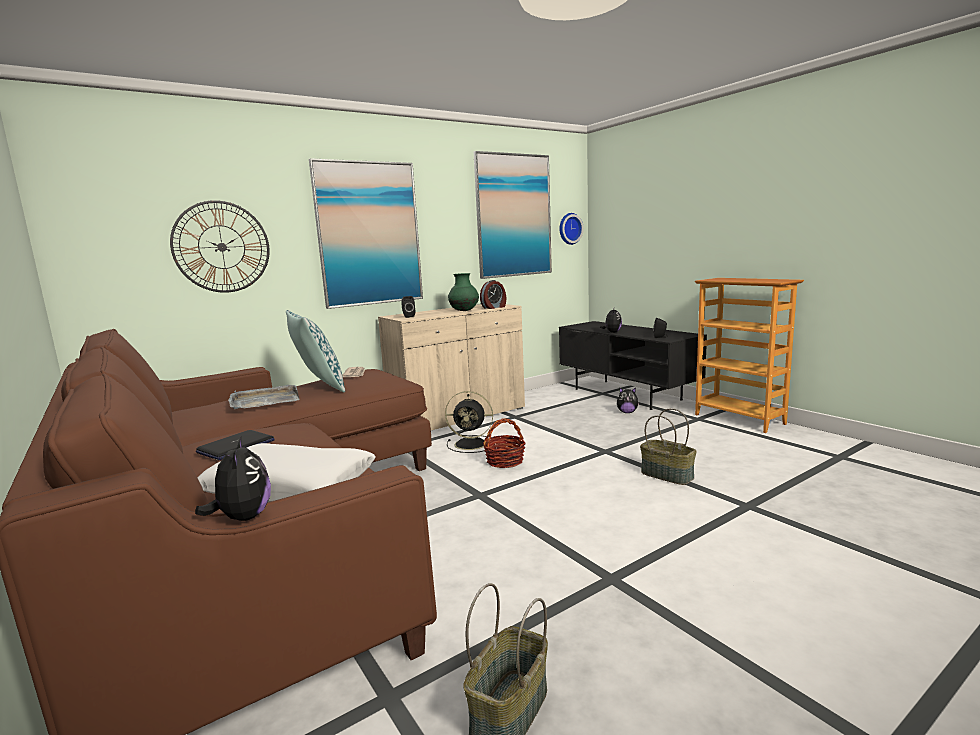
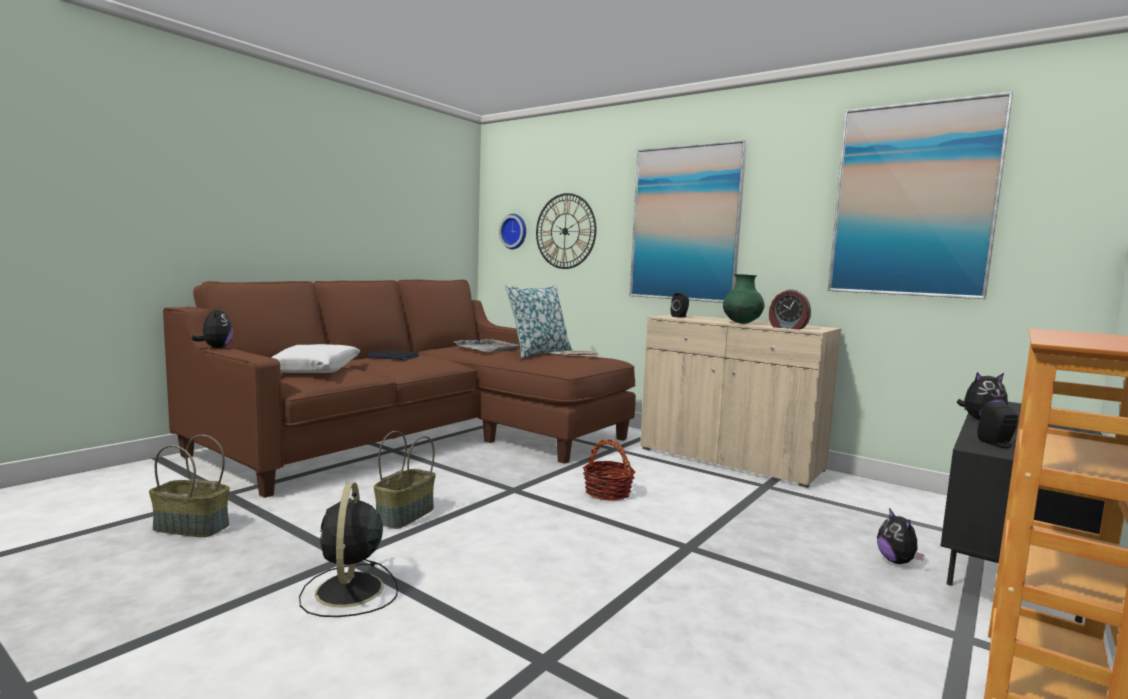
camera: 70 degrees right, 5 degrees down
plush toy [195,437,271,521] -> plush toy turned 75 degrees counterclockwise [191,307,233,348]
black fan [445,391,493,453] -> black fan moved to [299,482,398,617]
wall clock [559,213,584,245] -> wall clock moved to [499,214,526,249]
basket [640,408,697,485] -> basket moved to [374,431,436,529]

